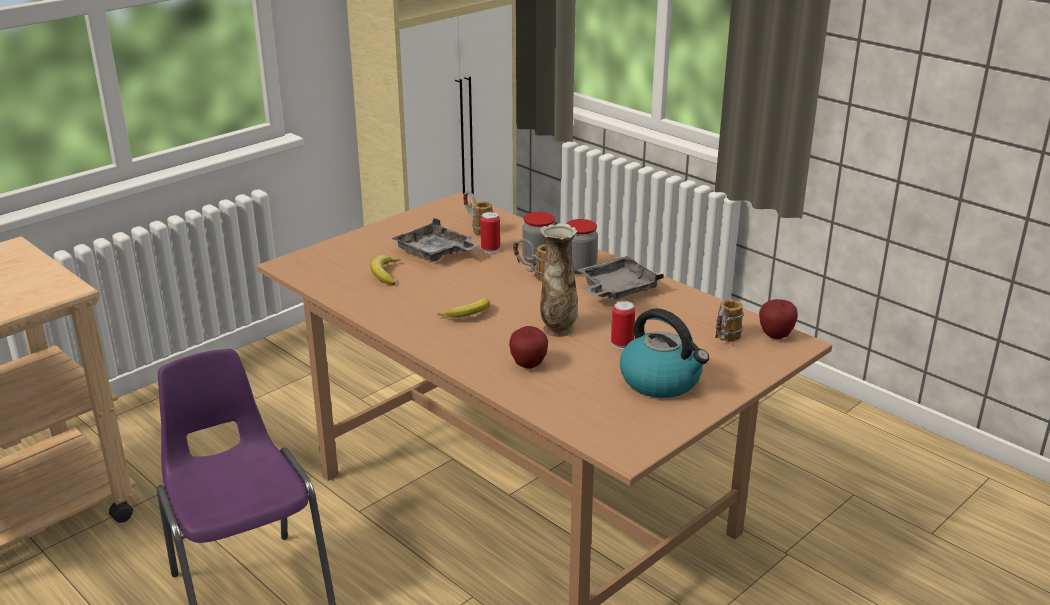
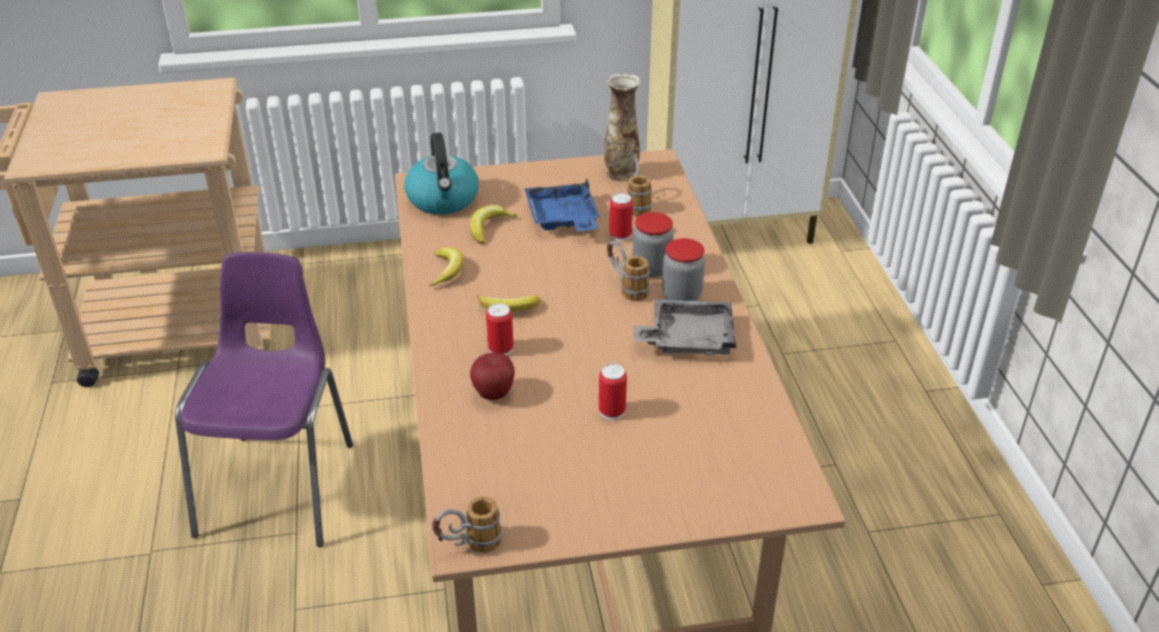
camera: 35 degrees right, 10 degrees up
grey tray [391,218,481,262] -> blue tray [524,178,600,231]
vase [540,223,578,337] -> vase moved to [604,73,640,182]
kettle [620,308,709,398] -> kettle moved to [404,133,479,215]
mug [715,299,744,342] -> mug moved to [432,496,502,553]
apple [759,299,798,339] -> none
none -> banana [429,247,463,287]
none -> can [486,303,513,356]

